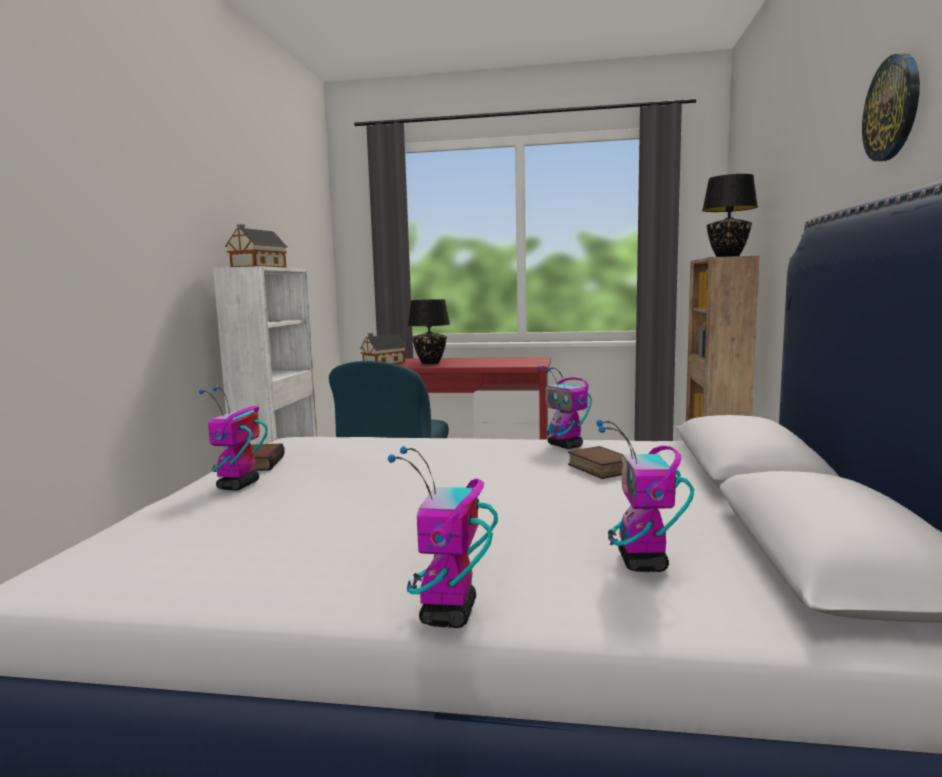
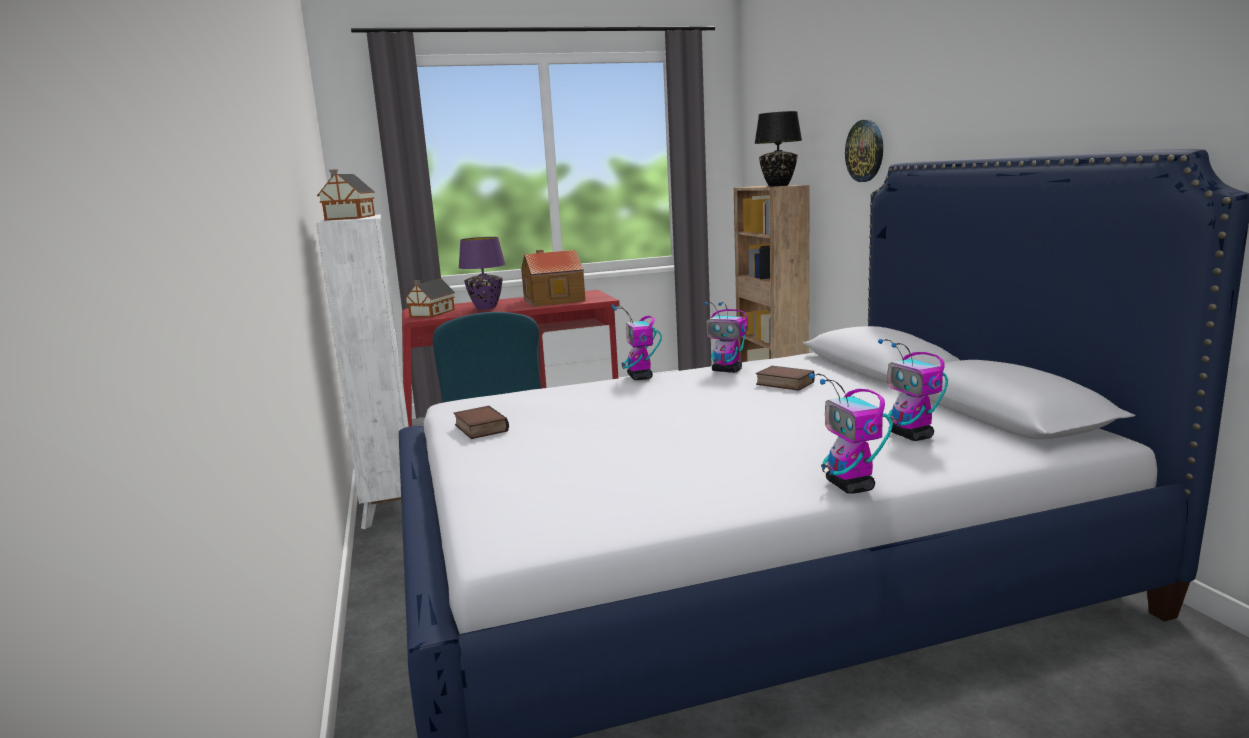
camera: 25 degrees left, 5 degrees up
toy robot [198,387,268,491] -> toy robot moved to [612,305,662,380]
black table lamp [408,299,450,364] -> purple table lamp [458,237,505,310]
wall clock [862,53,920,161] -> wall clock moved to [845,120,883,182]
none -> toy house [521,250,585,307]

